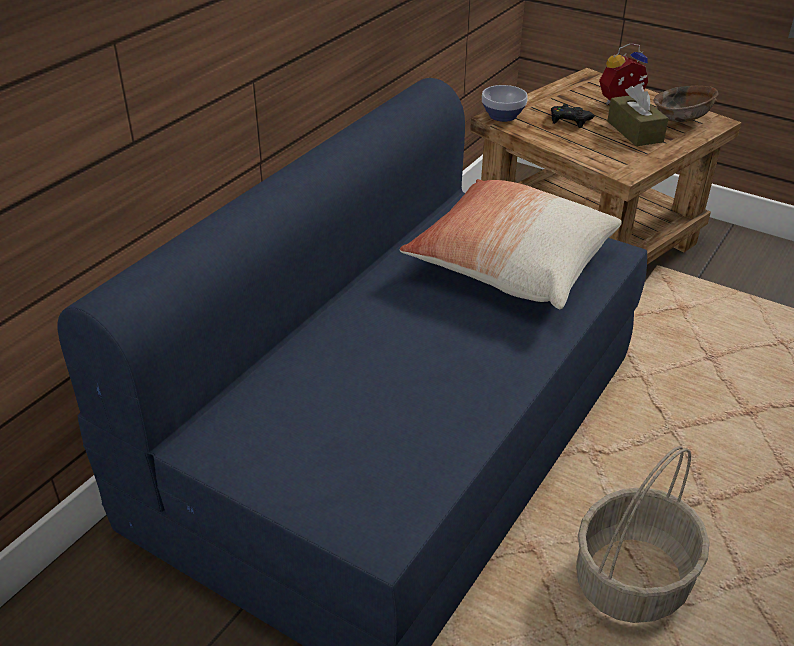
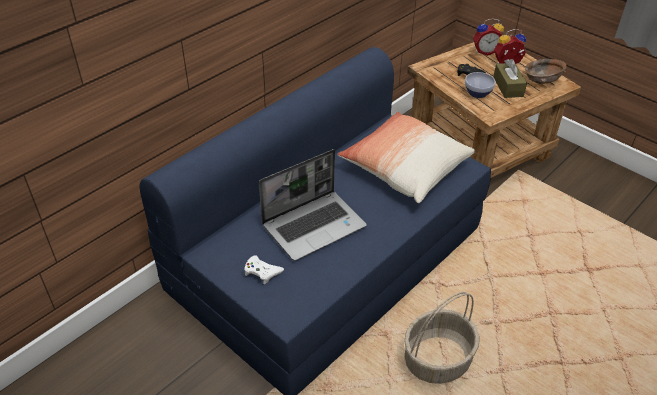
camera: 10 degrees right, 5 degrees up
bowl [482,85,528,122] -> bowl moved to [465,72,496,98]
none -> white game controller [244,255,284,285]
none -> laptop [259,149,367,261]
none -> alarm clock [473,18,504,56]

